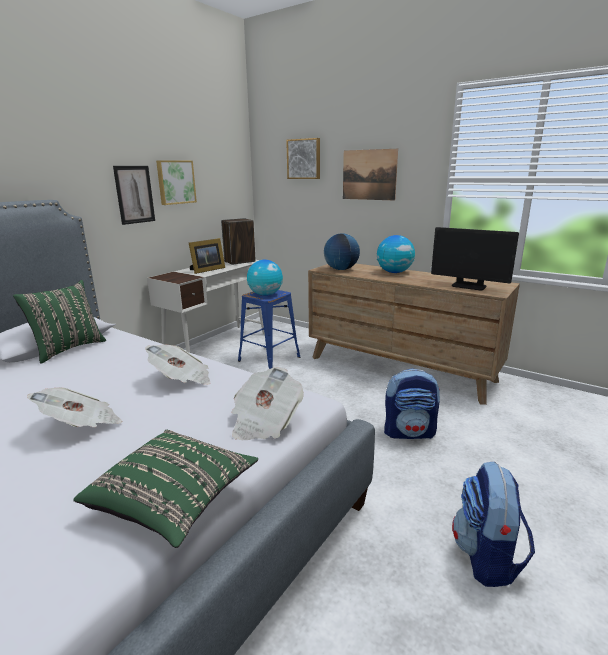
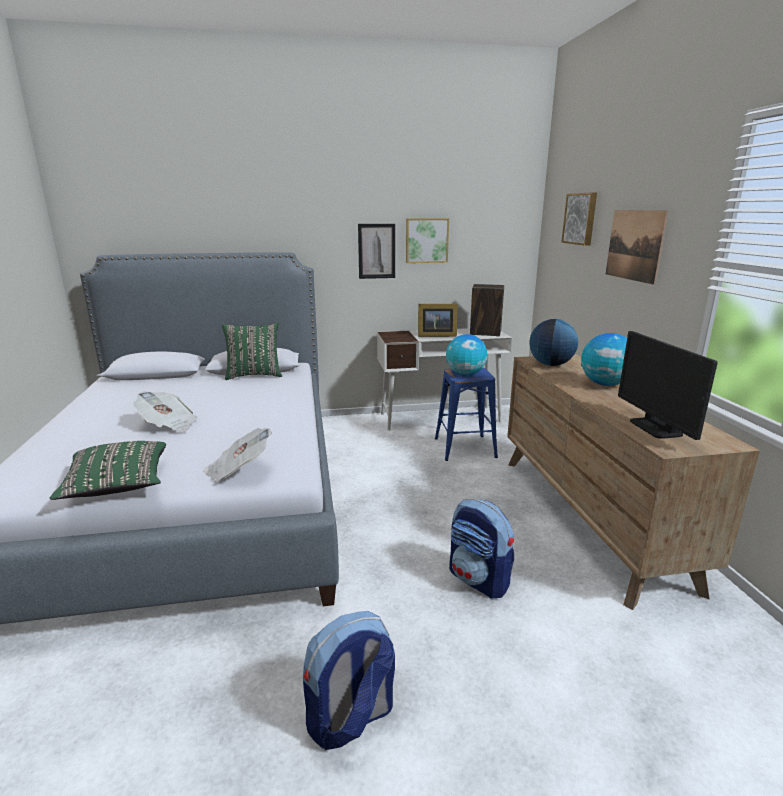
camera: 45 degrees right, 0 degrees up
newspaper [145,345,210,385] -> none

